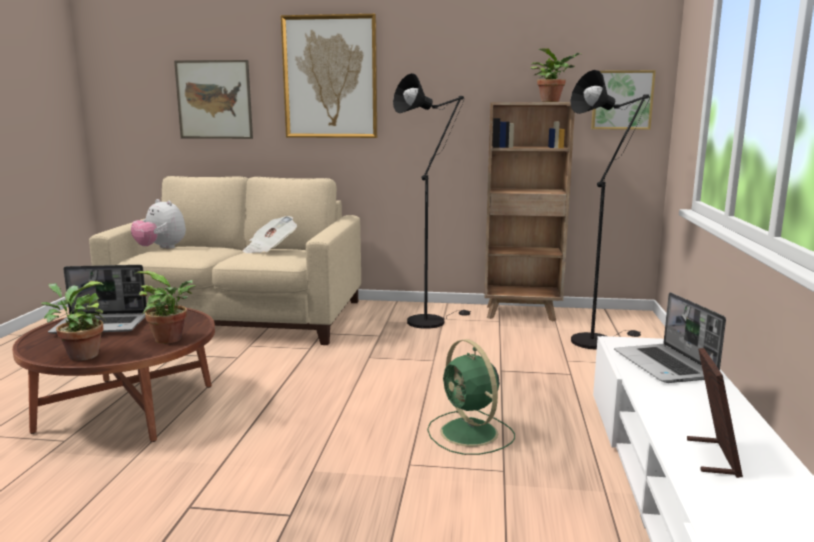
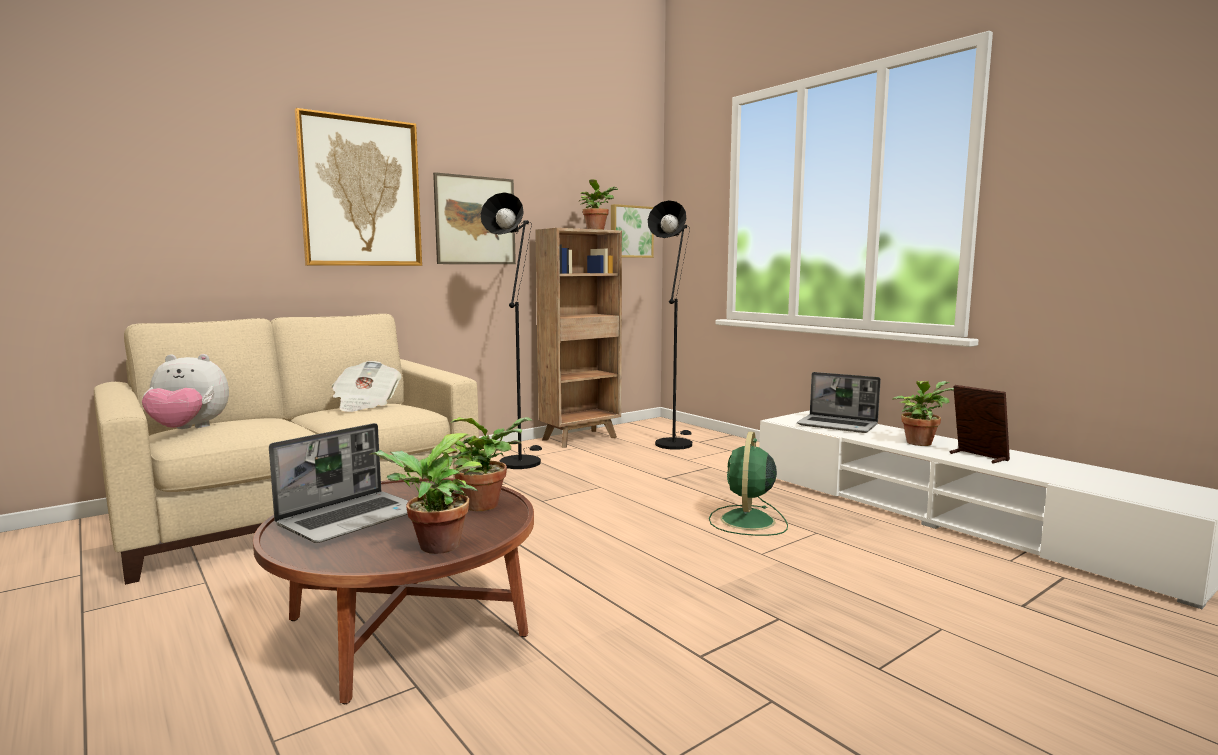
camera: 45 degrees left, 5 degrees down
picture [174,60,253,139] -> picture moved to [433,172,516,264]
green fan [427,339,515,455] -> green fan turned 90 degrees clockwise [709,431,788,536]
none -> potted plant [893,381,954,446]

